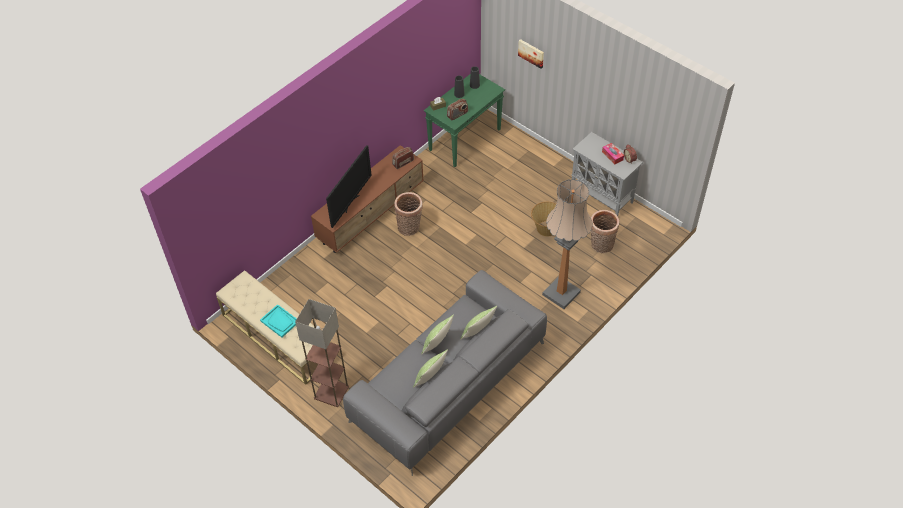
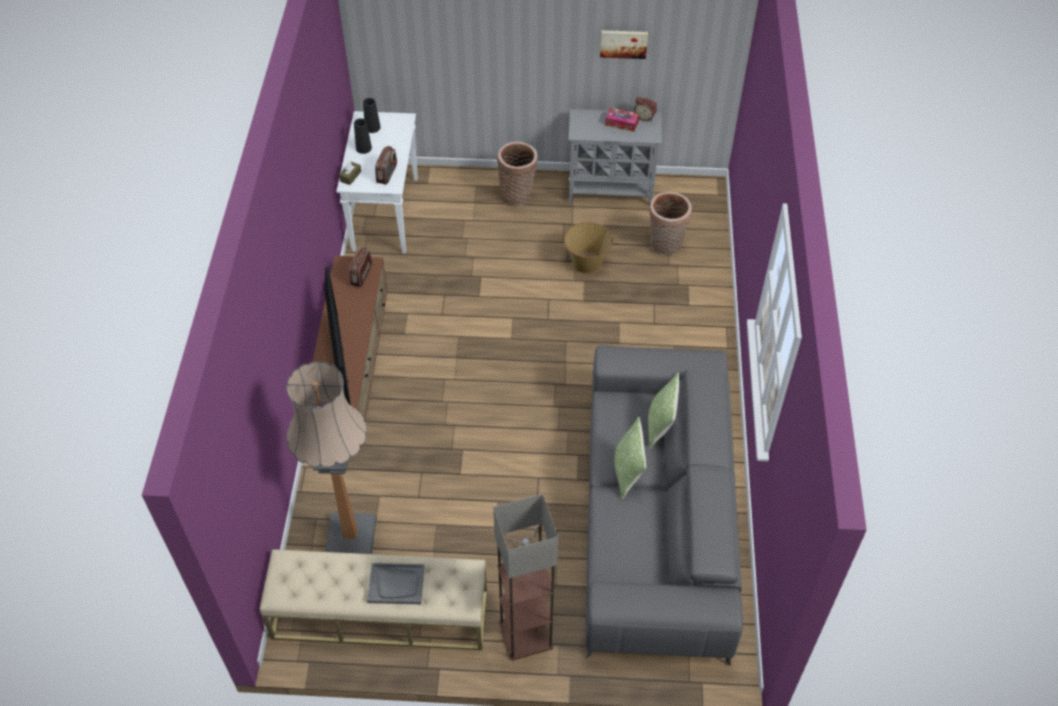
camera: 40 degrees left, 0 degrees up
turquoise tray [260,304,297,338] -> grey tray [367,563,424,604]
basket [394,192,423,236] -> basket moved to [497,142,538,207]
pillow [413,349,448,388] -> none
green console table [424,74,505,167] -> white console table [336,111,418,253]
picture [518,39,544,69] -> picture moved to [600,30,648,59]
floor lamp [542,179,593,309] -> floor lamp moved to [286,361,376,554]

